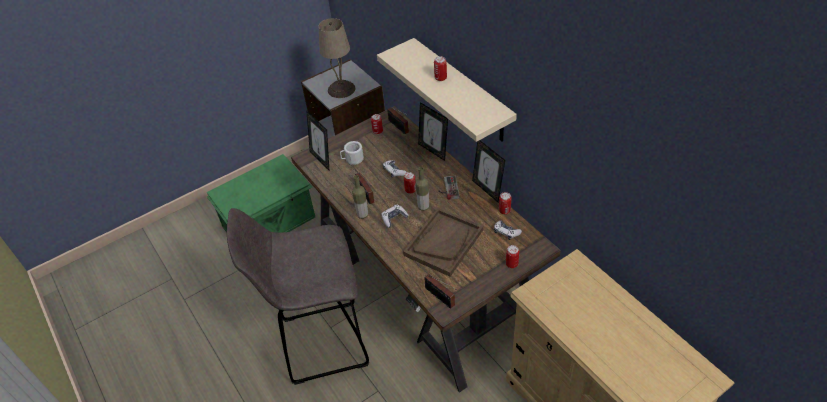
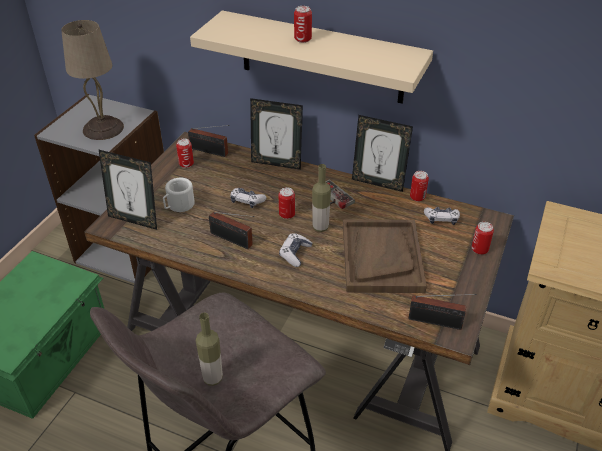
camera: 35 degrees left, 5 degrees down
bottle [352,175,368,219] -> bottle moved to [196,313,223,386]

